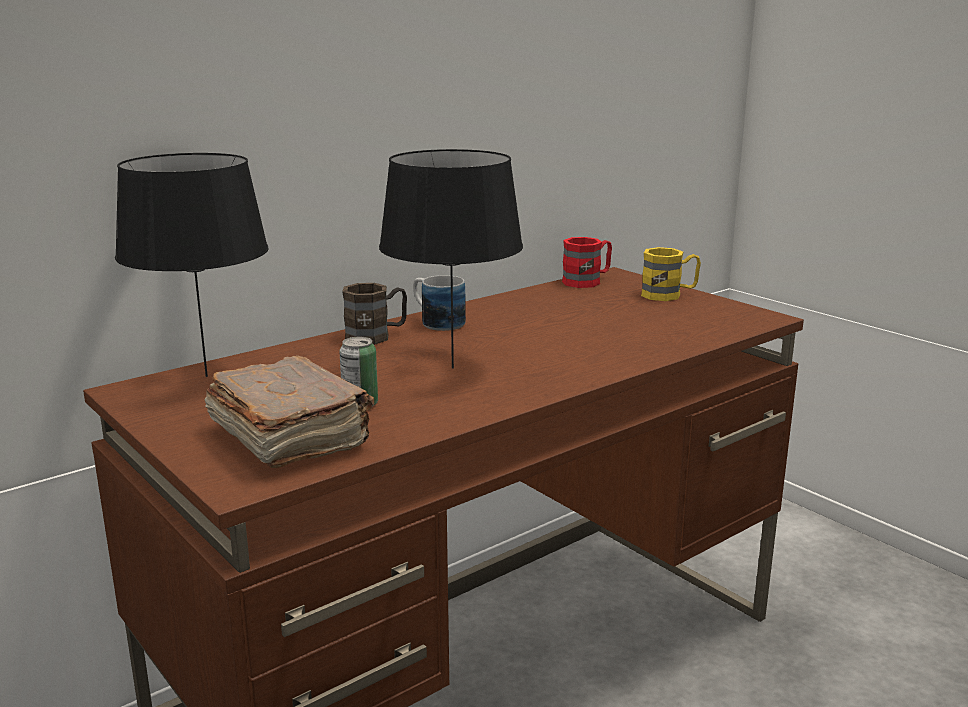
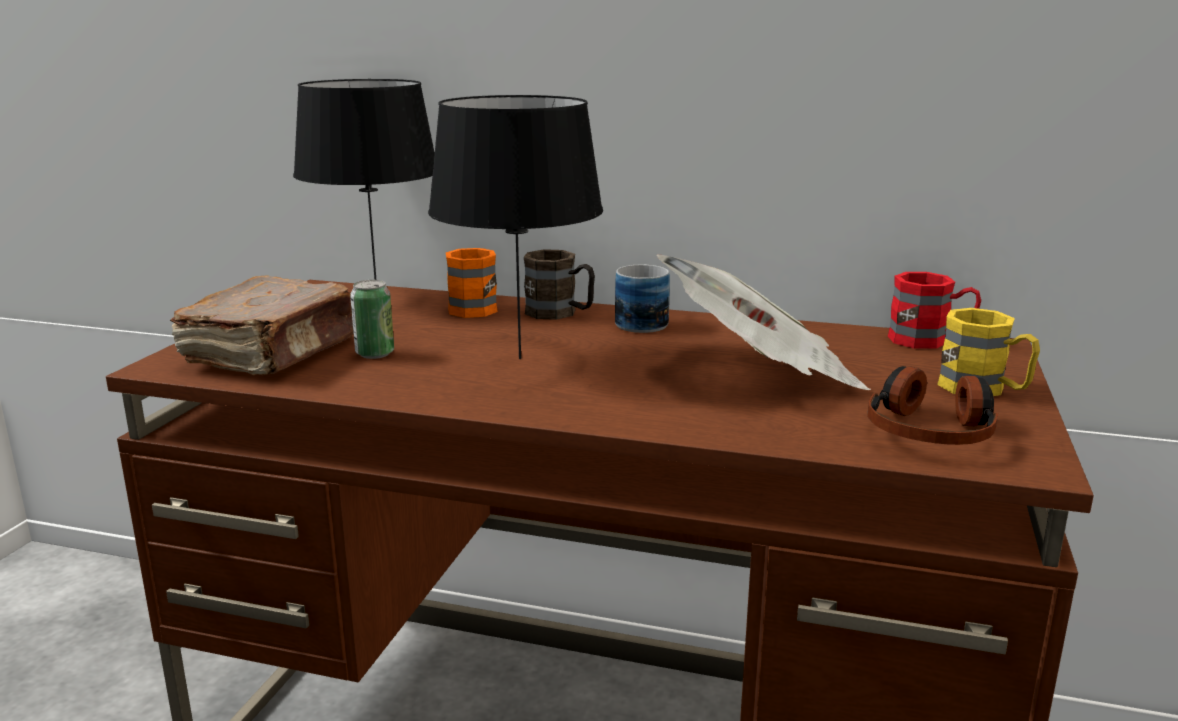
camera: 55 degrees right, 0 degrees up
none -> orange mug [446,248,498,318]
none -> newspaper [657,254,871,390]
none -> headphones [867,366,998,445]

